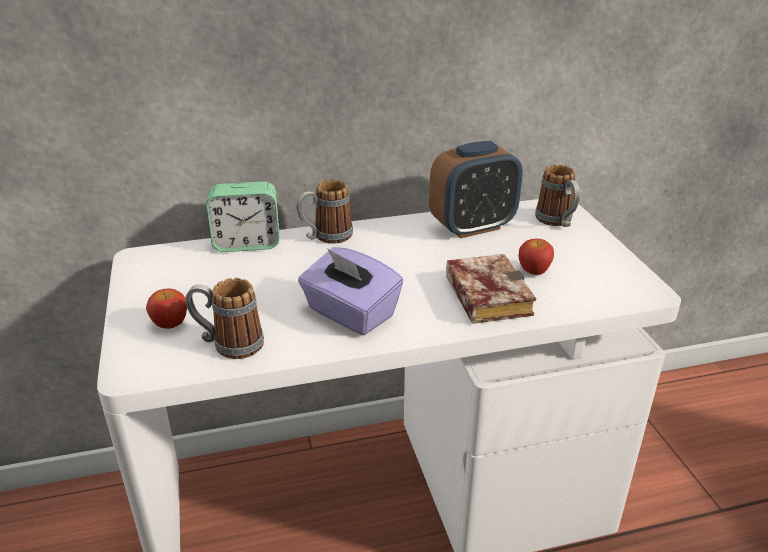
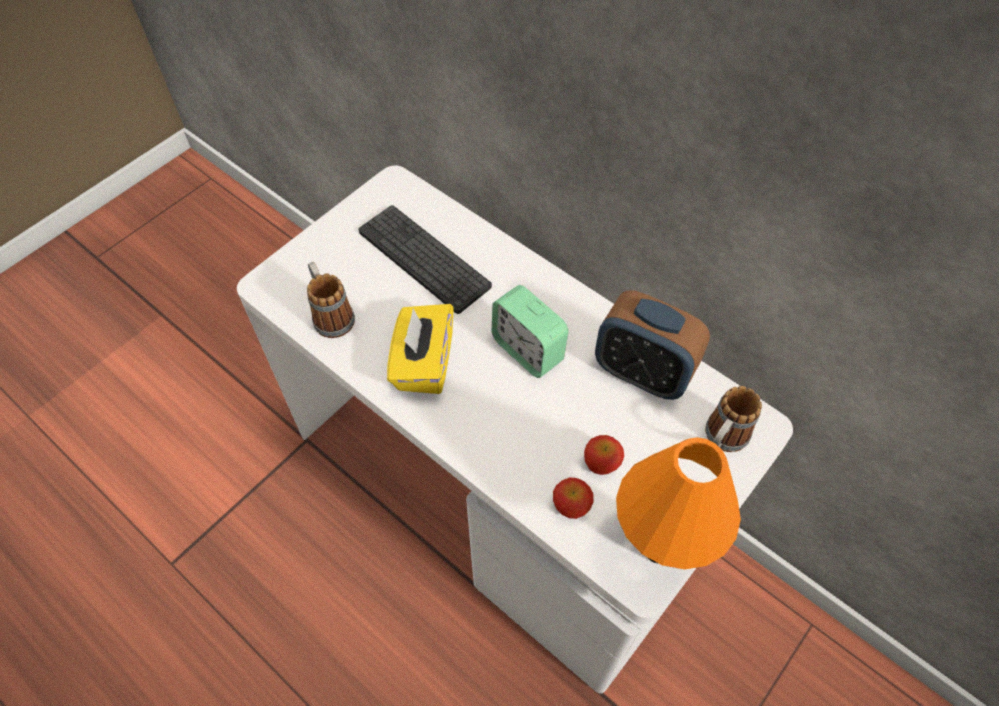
camera: 55 degrees right, 25 degrees up
apple [146,288,187,329] -> apple moved to [553,477,593,519]
alarm clock [206,182,280,252] -> alarm clock moved to [492,285,568,378]
mug [297,180,353,244] -> none
purple tissue box [298,247,403,335] -> yellow tissue box [387,304,454,394]
book [446,254,536,324] -> none
none -> keyboard [359,205,492,314]
none -> orange table lamp [616,437,741,569]

